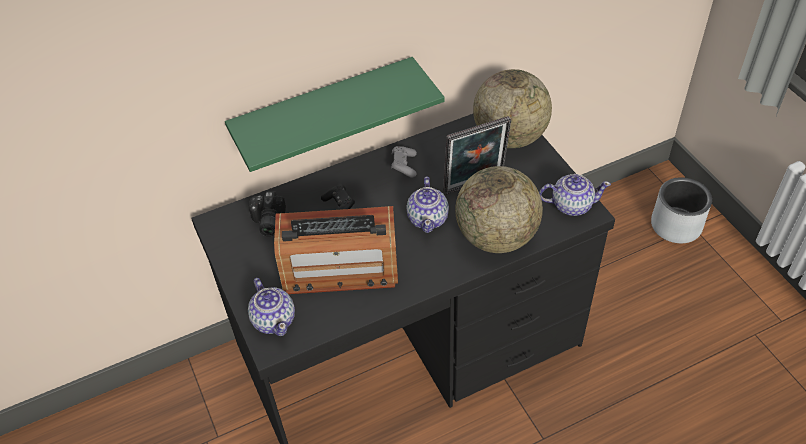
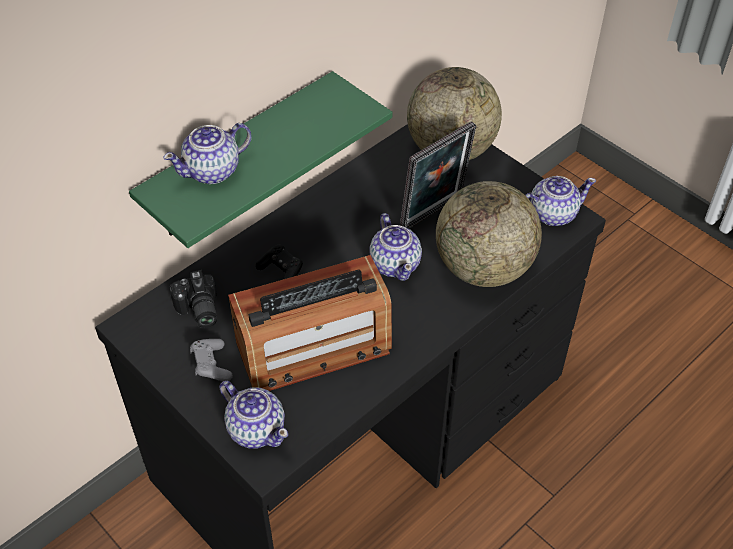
camera: 20 degrees left, 0 degrees up
grey game controller [391,146,417,178] -> grey game controller moved to [190,339,233,381]
grey planter [651,177,712,243] -> none
none -> teapot [163,123,251,184]

